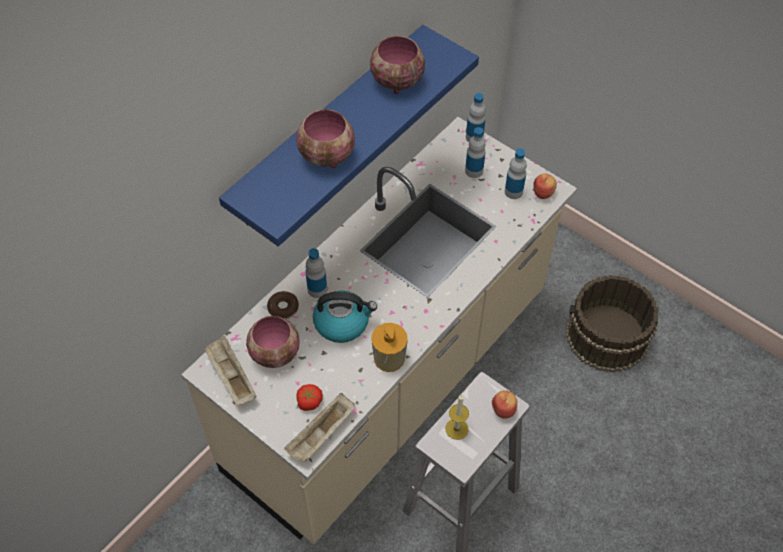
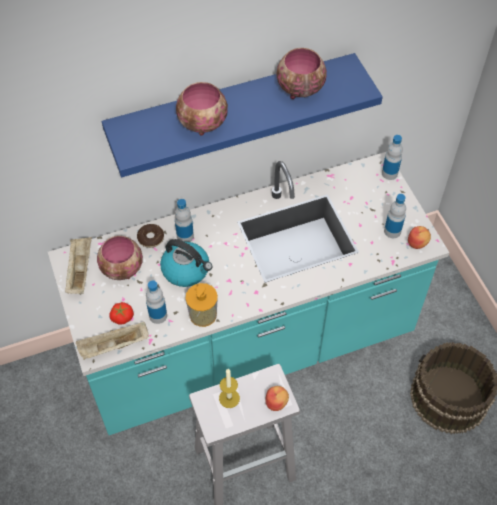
camera: 30 degrees right, 0 degrees up
beige counter [181,117,577,544] -> turquoise counter [48,152,449,435]
bottle [465,127,486,178] -> bottle moved to [146,280,167,324]

